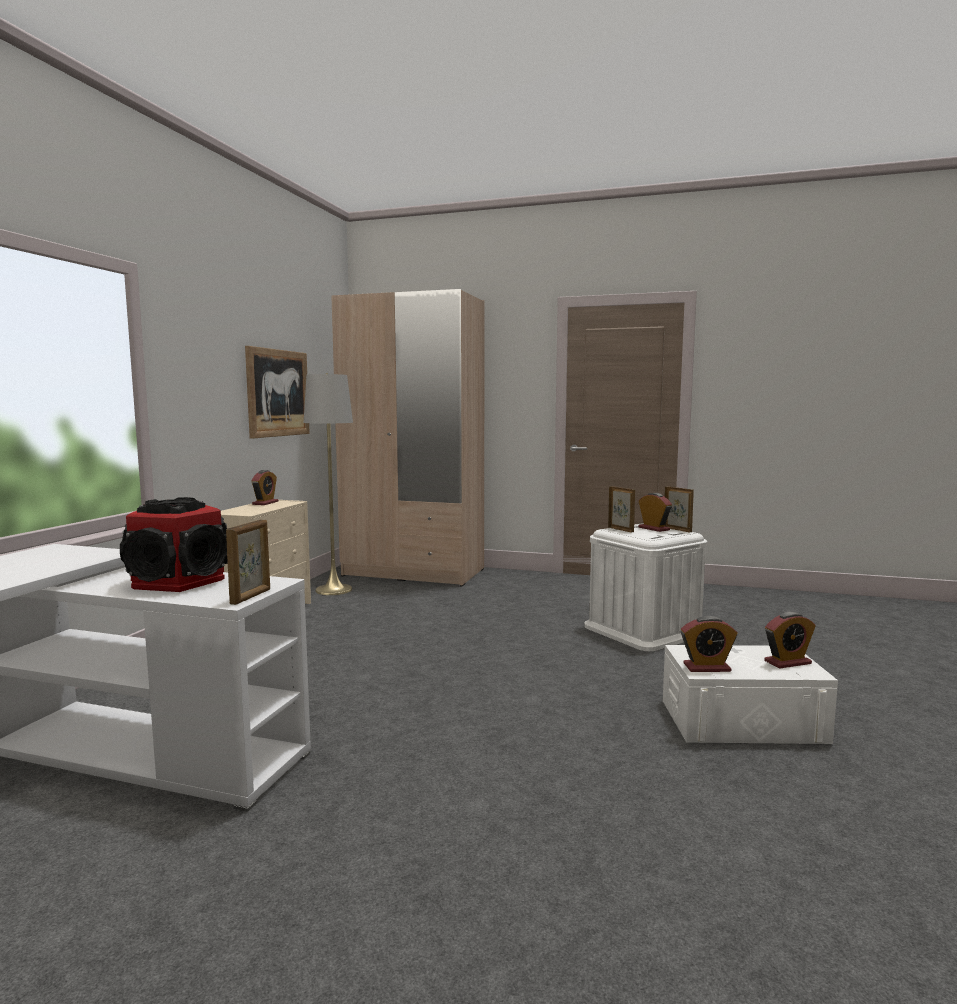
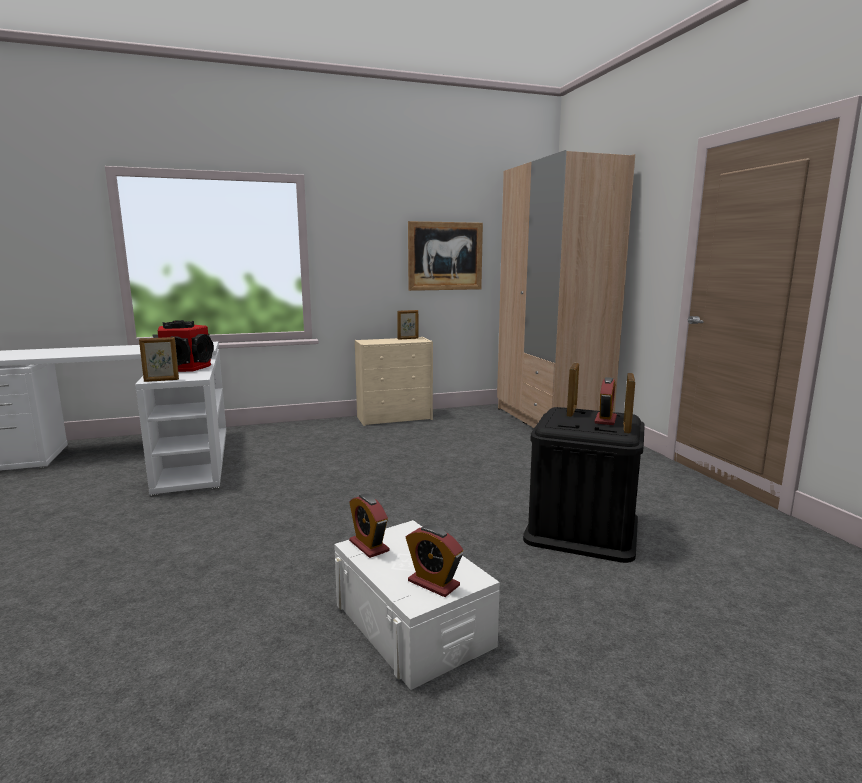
camera: 55 degrees right, 5 degrees up
alarm clock [251,470,278,505] -> picture frame [397,310,418,340]
grey floor lamp [304,373,353,595] -> none
white storage box [584,523,707,651] -> black storage box [523,407,645,563]

